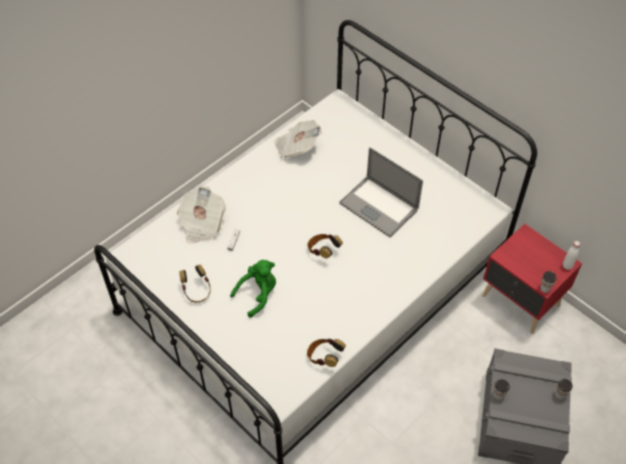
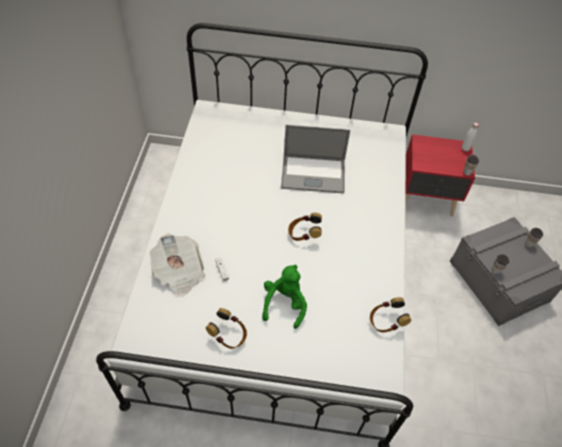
camera: 40 degrees left, 0 degrees up
newspaper [274,120,322,158] -> none

